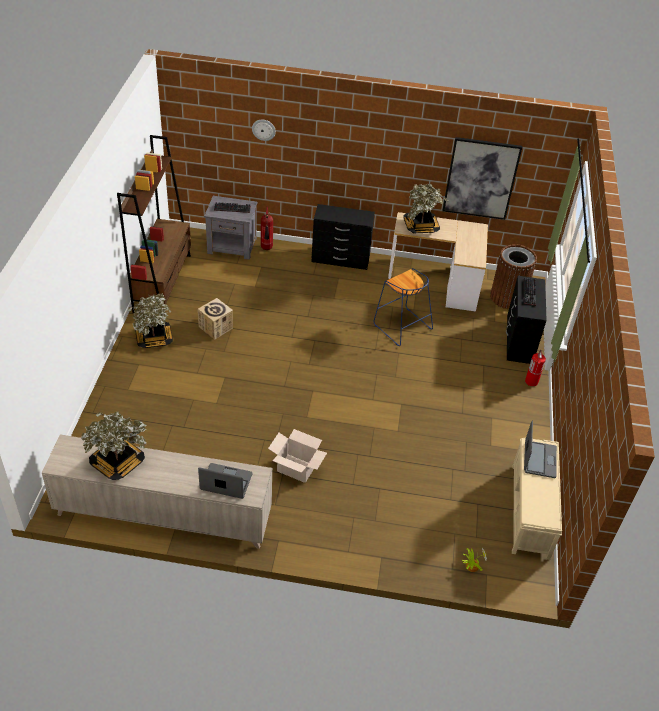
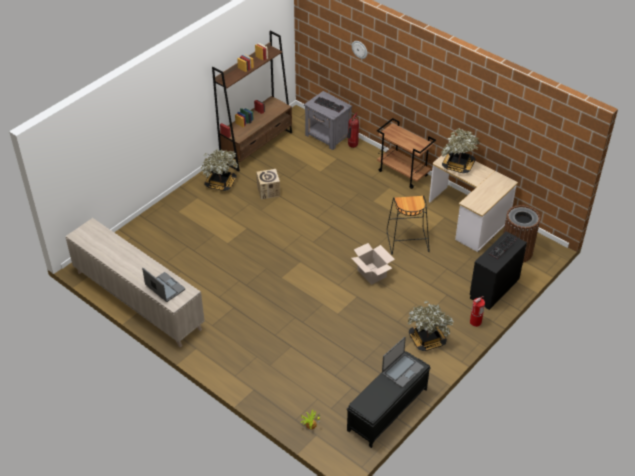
camera: 35 degrees right, 0 degrees up
potted plant [81,411,147,480] -> potted plant moved to [408,301,454,351]
cardboard box [268,429,327,483] -> cardboard box moved to [351,243,395,285]
black dresser [312,204,375,270] -> brown cart [377,118,436,189]
blue stool [373,268,433,346] -> black stool [387,195,430,255]
picture [442,137,522,220] -> none
beige bench [512,438,562,560] -> black bench [346,351,431,448]

